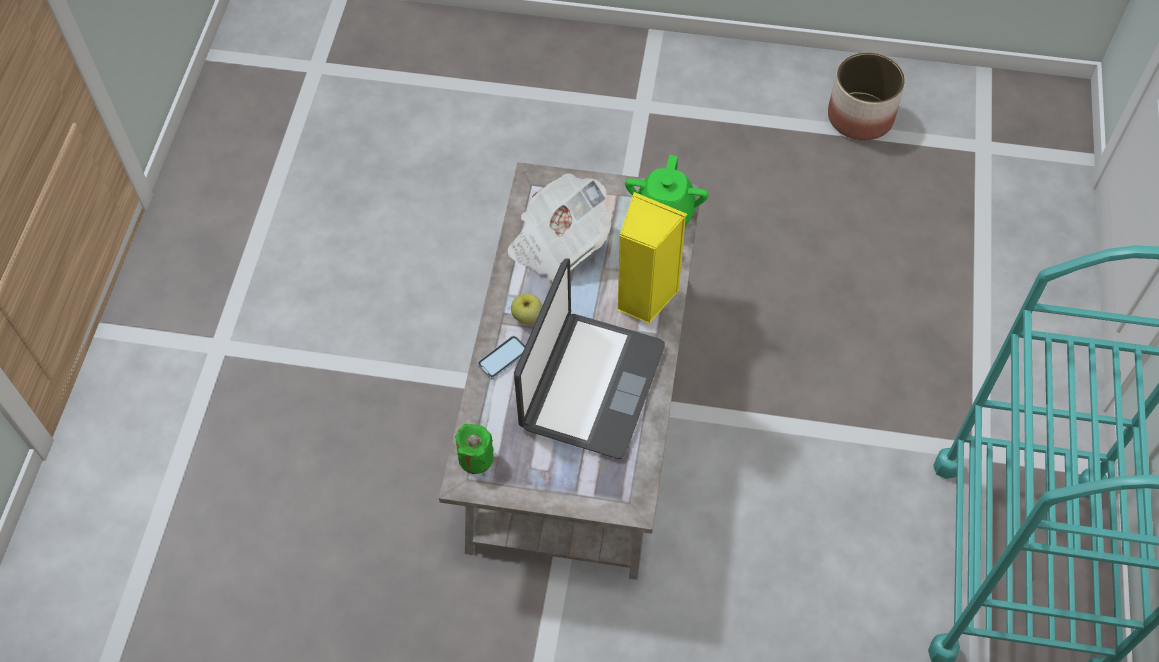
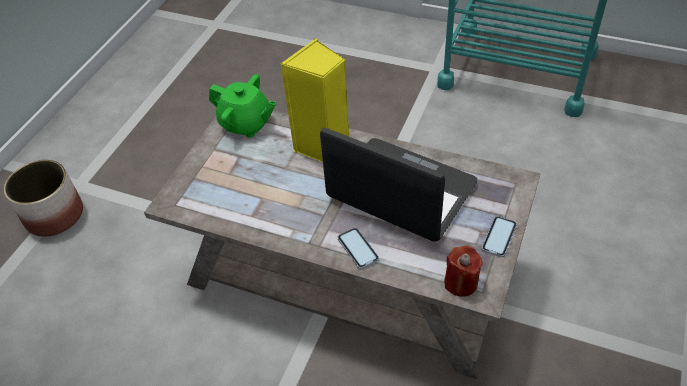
camera: 75 degrees left, 10 degrees down
green candle [455,424,494,474] -> red candle [444,245,483,297]
newspaper [508,173,611,281] -> none
apple [511,293,542,324] -> none
planter [828,53,905,140] -> planter moved to [4,160,83,236]
none -> phone [482,216,517,257]

